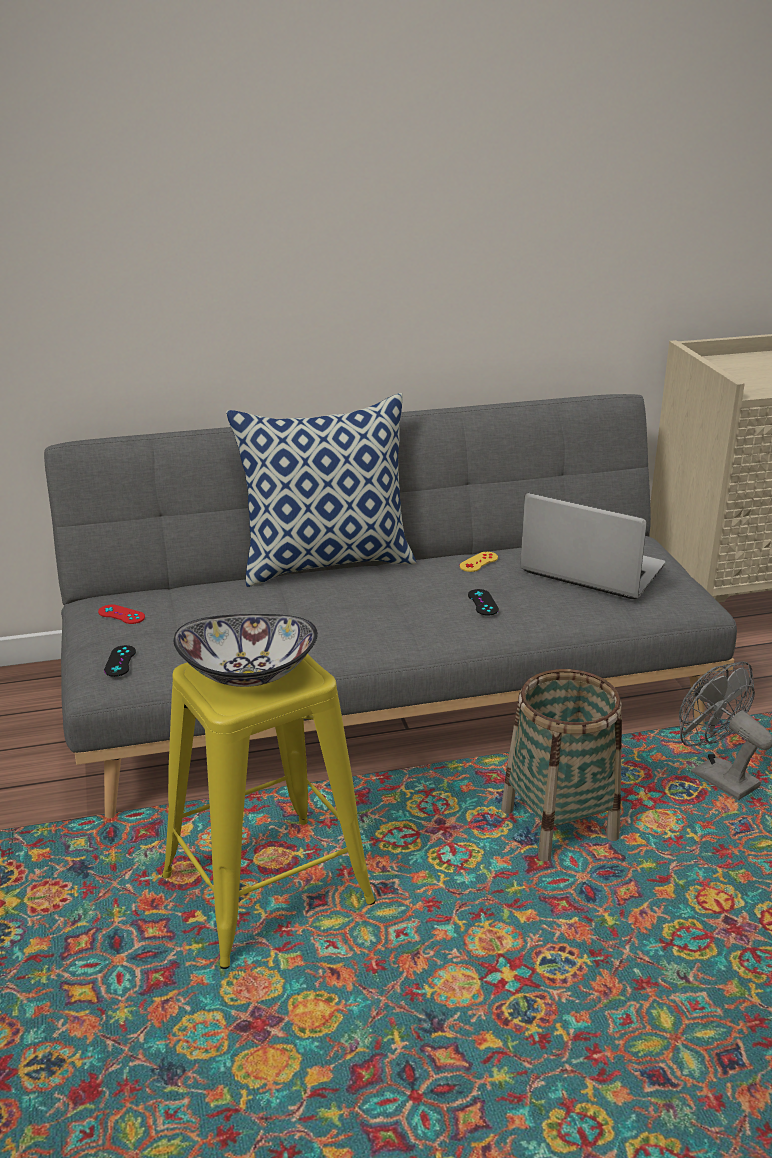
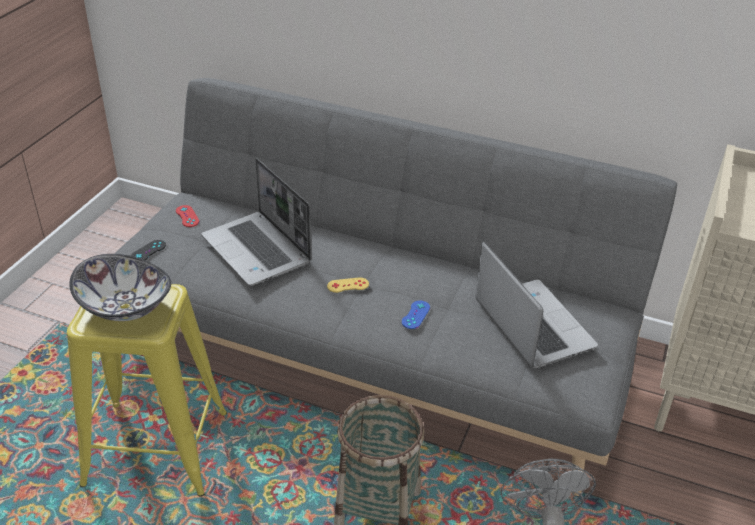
camera: 35 degrees right, 10 degrees up
pillow [226,393,417,587] -> none
yellow game controller [459,552,498,572] -> yellow game controller moved to [327,277,369,293]
black game controller [468,589,499,616] -> blue game controller [402,300,430,329]
none -> laptop [201,158,311,286]

